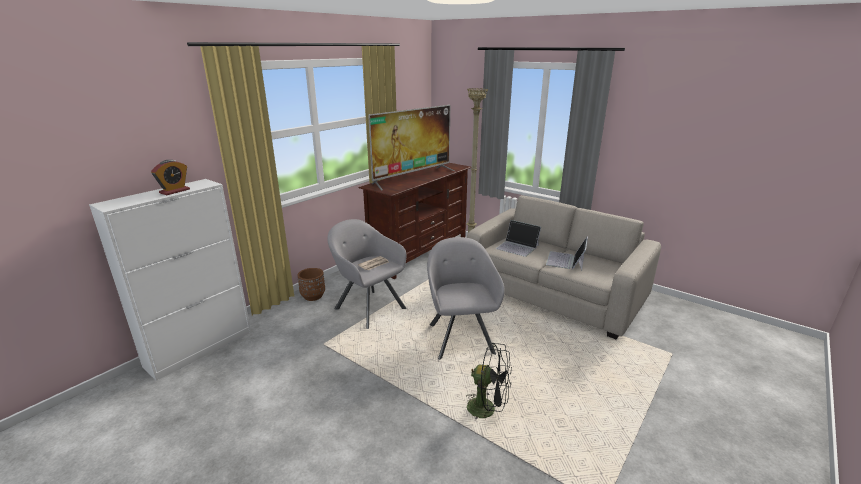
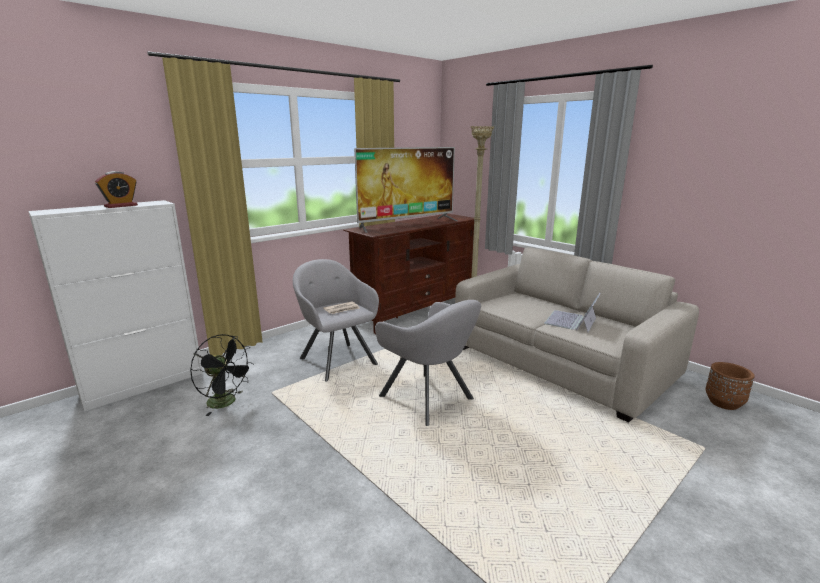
camera: 10 degrees right, 5 degrees down
brown planter [297,268,325,301] -> brown planter moved to [705,362,755,410]
grey armchair [427,237,505,360] -> grey armchair turned 135 degrees clockwise [375,300,481,426]
black fan [466,343,512,420] -> black fan moved to [190,334,254,416]
laptop [496,220,541,257] -> none

